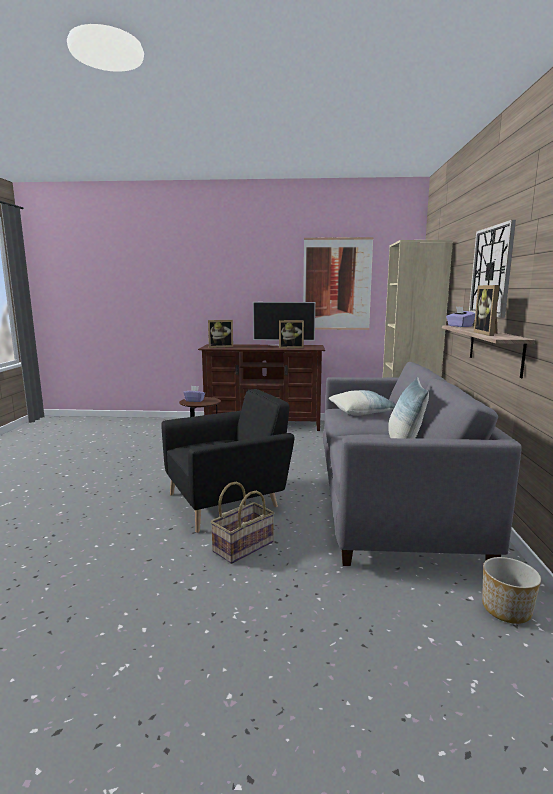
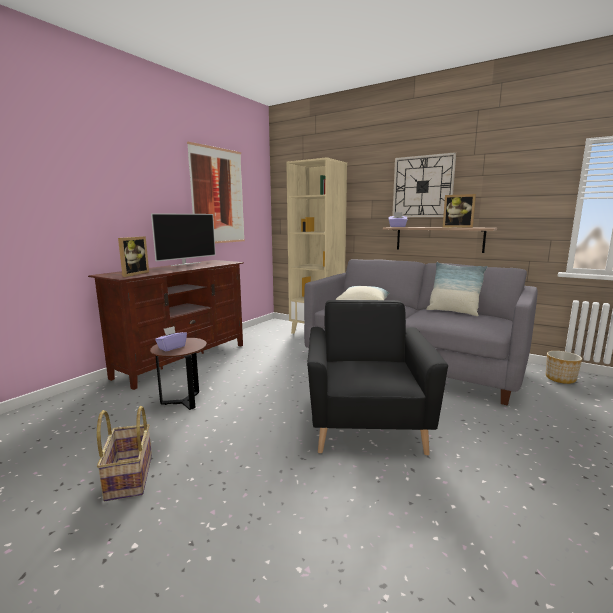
camera: 60 degrees left, 0 degrees up
basket [211,482,274,564] -> basket moved to [97,406,152,501]
picture frame [279,320,304,349] -> none

